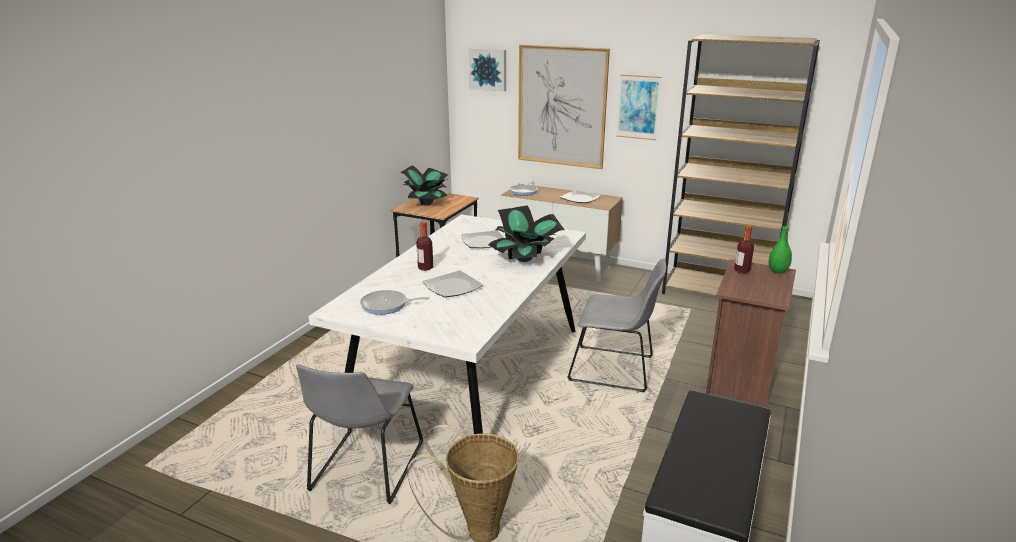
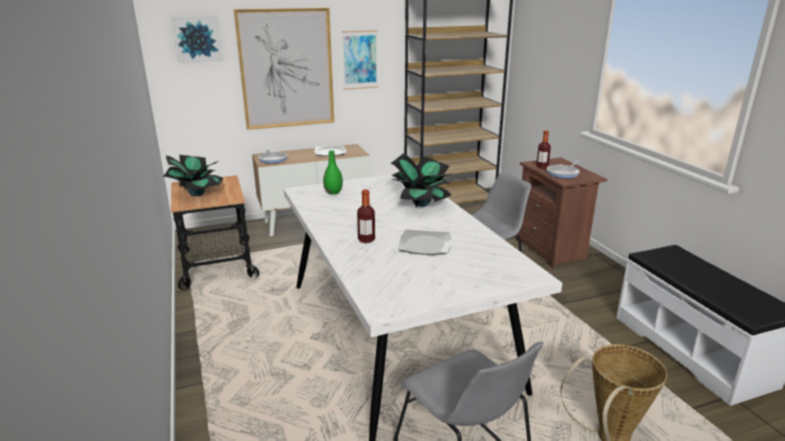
camera: 45 degrees left, 0 degrees up
frying pan [360,290,430,315] -> frying pan moved to [547,161,580,178]
plate [461,230,504,248] -> none
green vase [769,226,792,274] -> green vase moved to [323,150,343,195]

